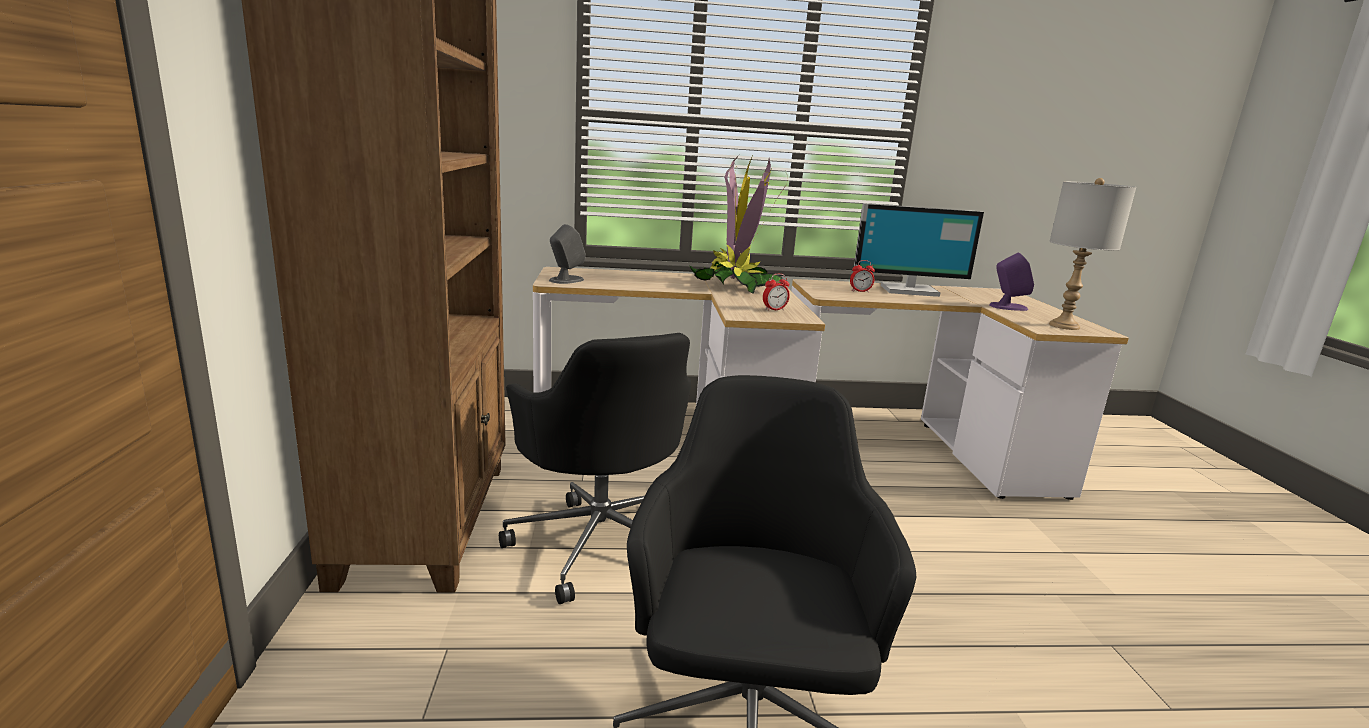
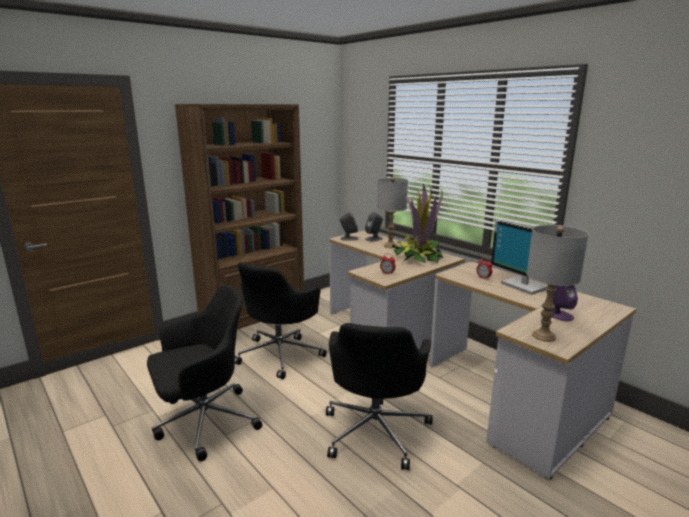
camera: 55 degrees right, 0 degrees up
none -> black office chair [326,323,433,470]
none -> grey speaker [365,212,383,241]
none -> grey table lamp [377,177,408,248]

